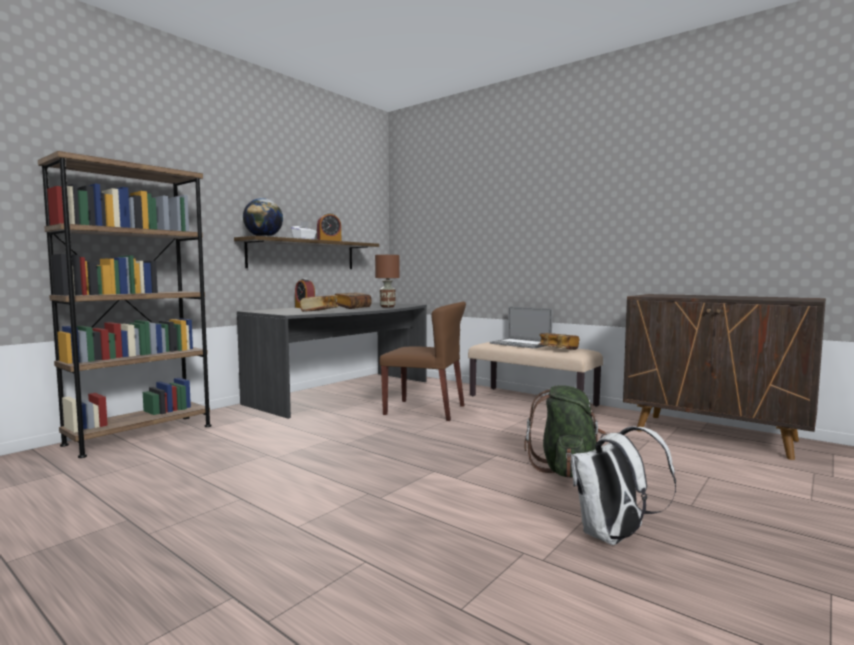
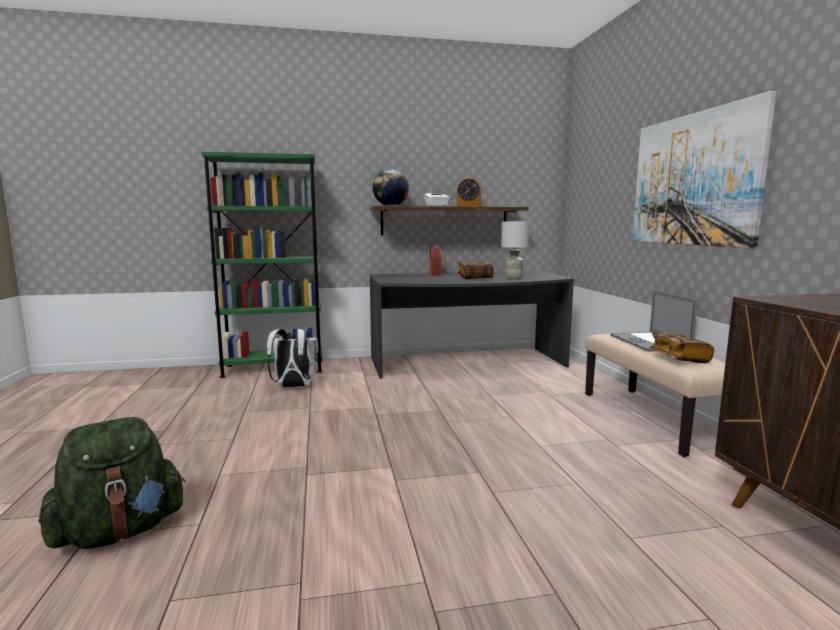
camera: 40 degrees right, 5 degrees up
brown bookcase [38,151,212,458] -> green bookcase [201,152,323,378]
book [300,295,339,312] -> none
brown table lamp [375,255,399,307] -> grey table lamp [501,221,529,280]
brown chair [379,302,466,421] -> none
green backpack [524,385,606,478] -> green backpack moved to [39,417,185,549]
white backpack [571,426,676,545] -> white backpack moved to [267,329,319,388]
none -> picture [632,91,777,248]

